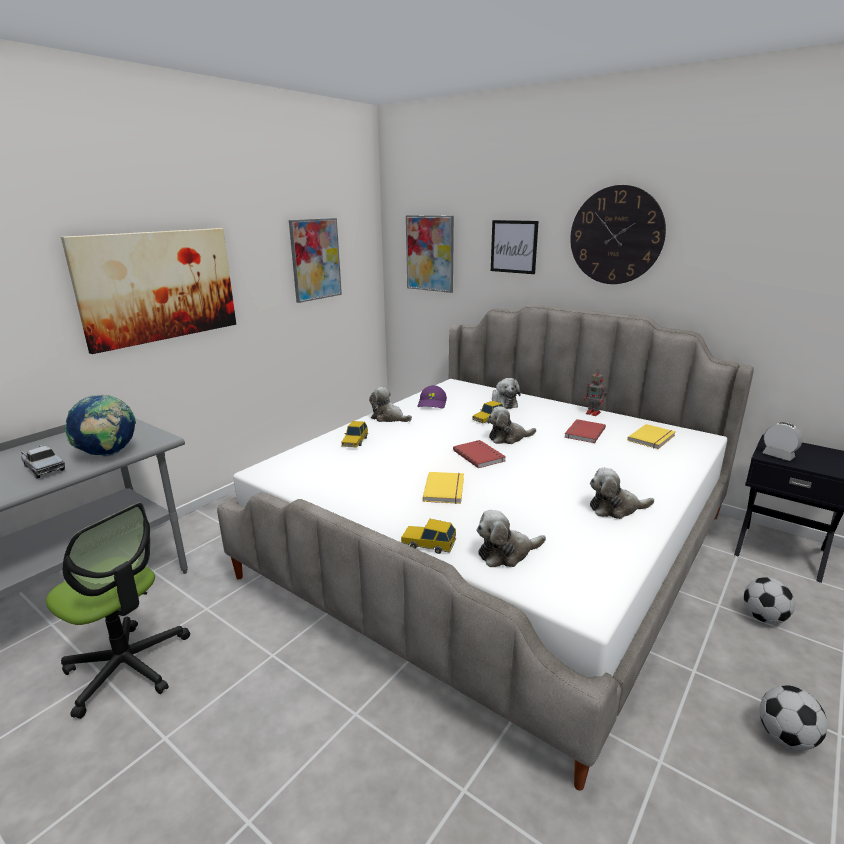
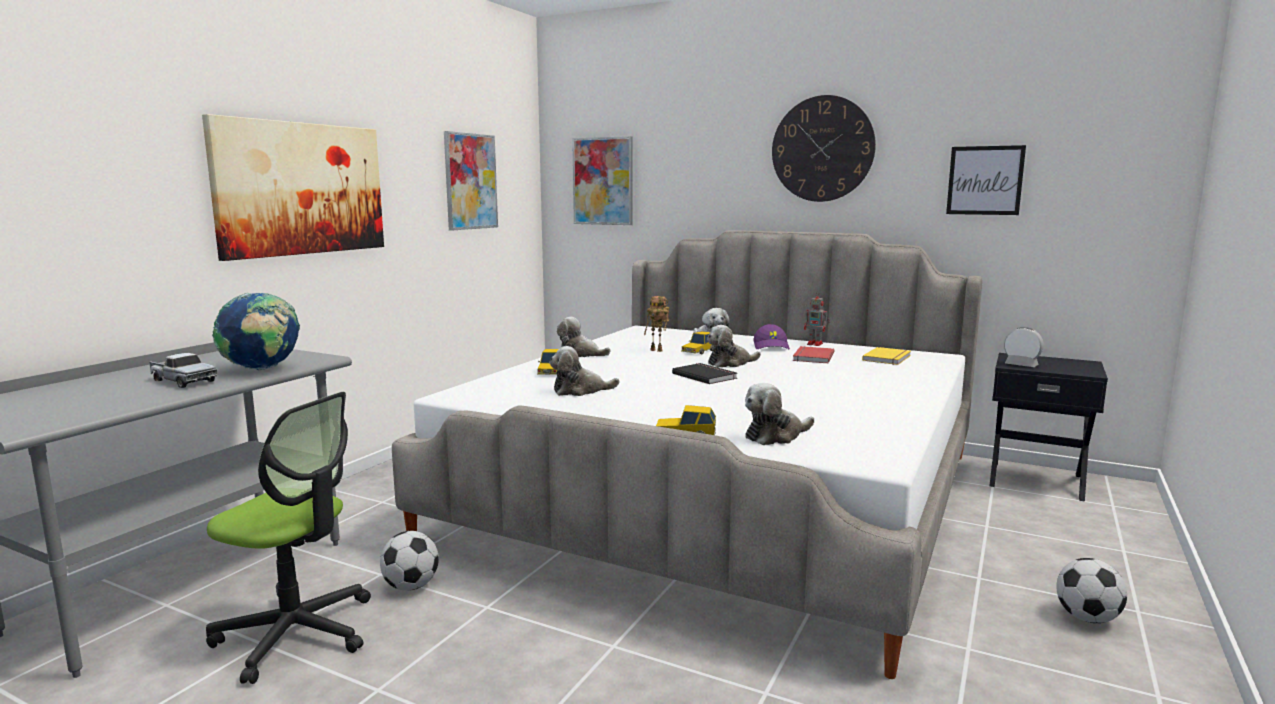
camera: 10 degrees left, 10 degrees down
purple cap [417,385,447,409] -> purple cap moved to [753,324,790,350]
yellow book [422,472,464,504] -> none
red book [453,440,506,468] -> black book [672,363,737,384]
picture [491,220,539,274] -> picture moved to [946,145,1026,215]
plush toy [590,468,654,519] -> plush toy moved to [549,346,619,396]
football [744,577,795,624] -> football moved to [380,531,439,591]
none -> toy robot [644,296,669,352]

